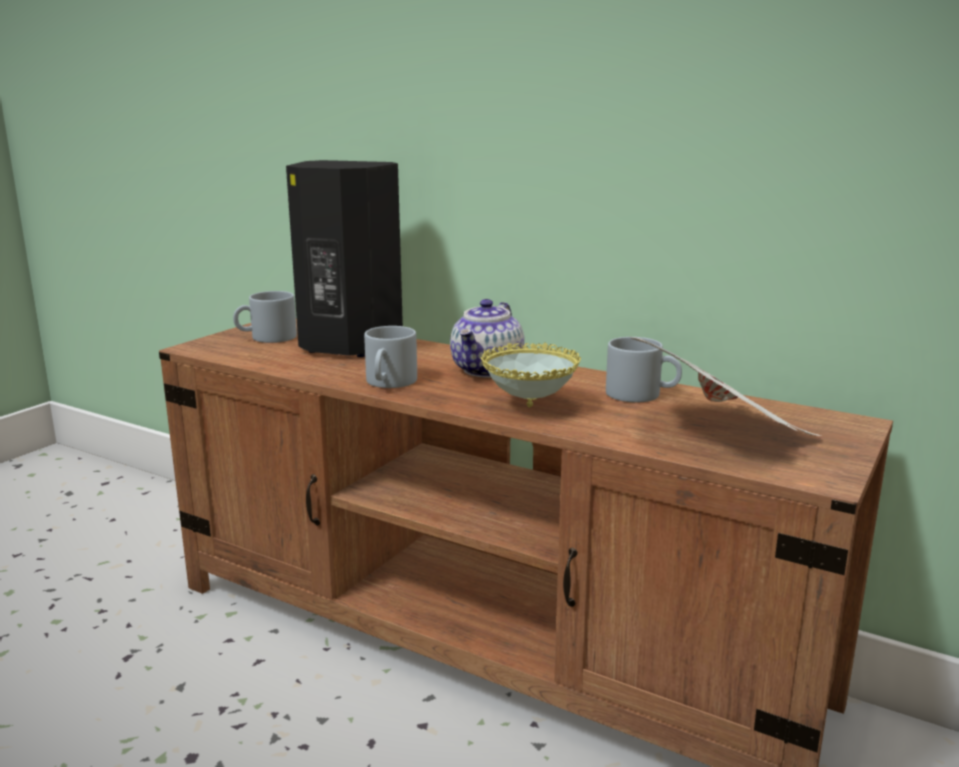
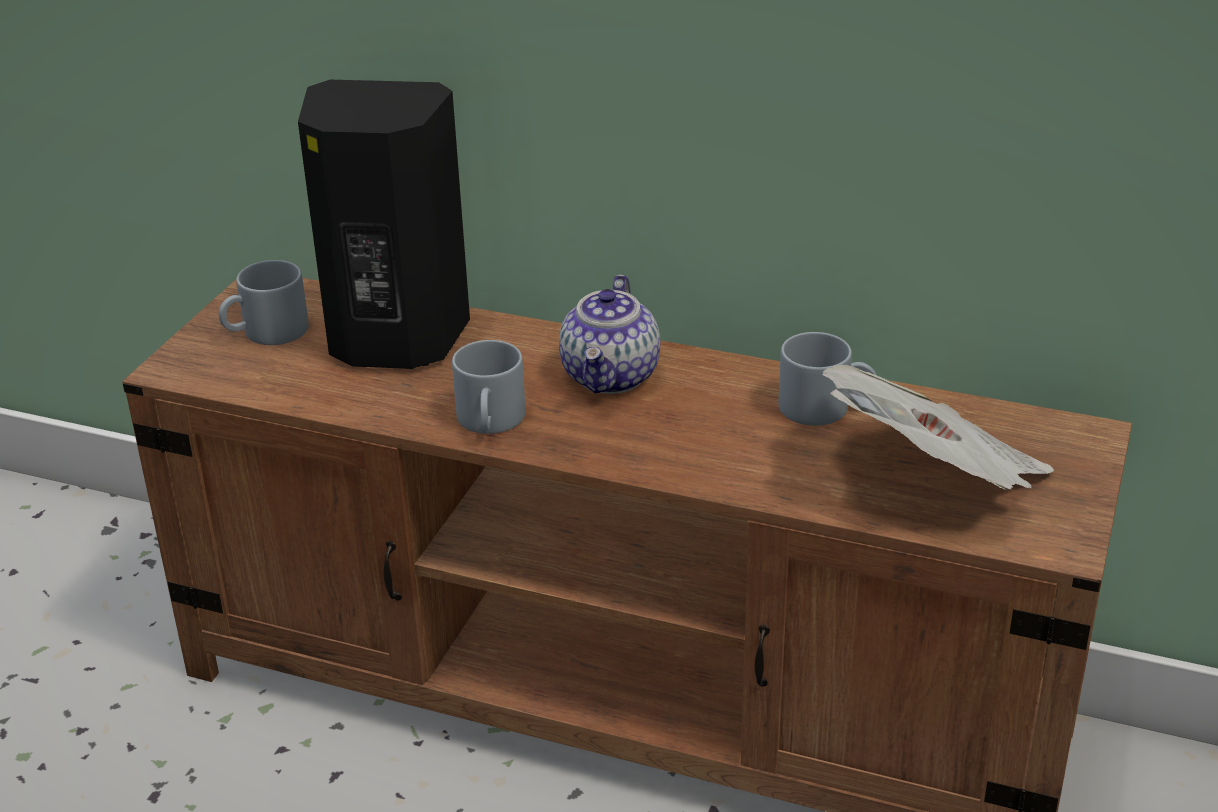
camera: 10 degrees left, 15 degrees up
bowl [480,343,581,408] -> none

